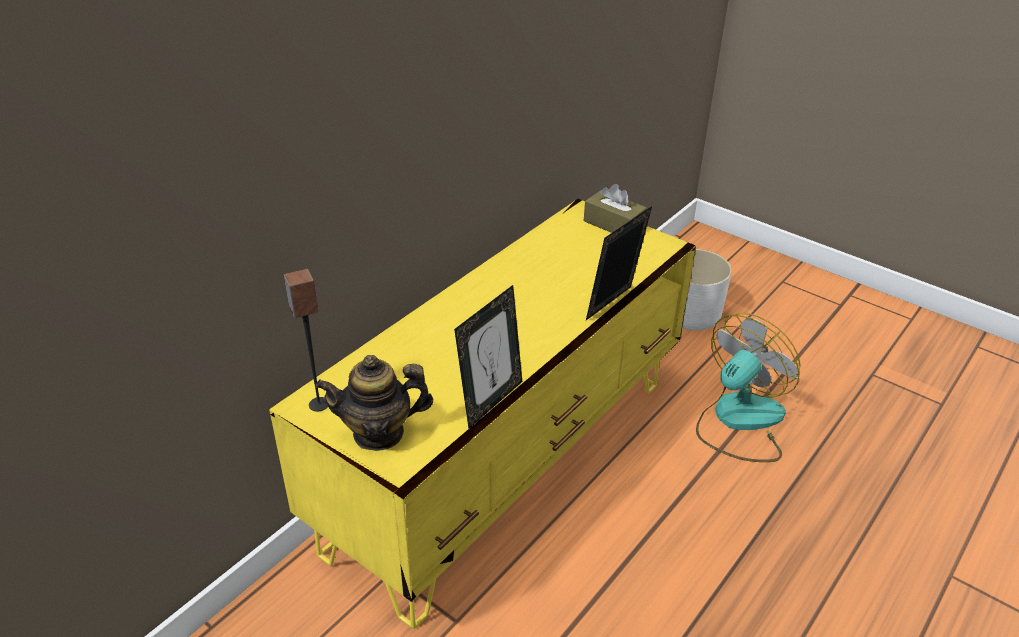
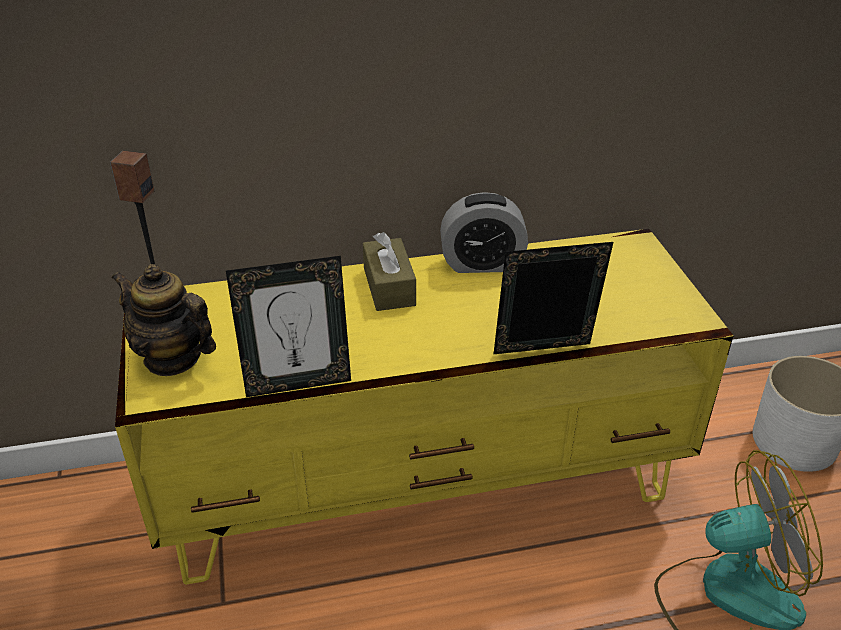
camera: 40 degrees right, 0 degrees up
brown tissue box [584,184,647,233] -> brown tissue box moved to [363,232,416,311]
none -> alarm clock [440,192,528,273]

